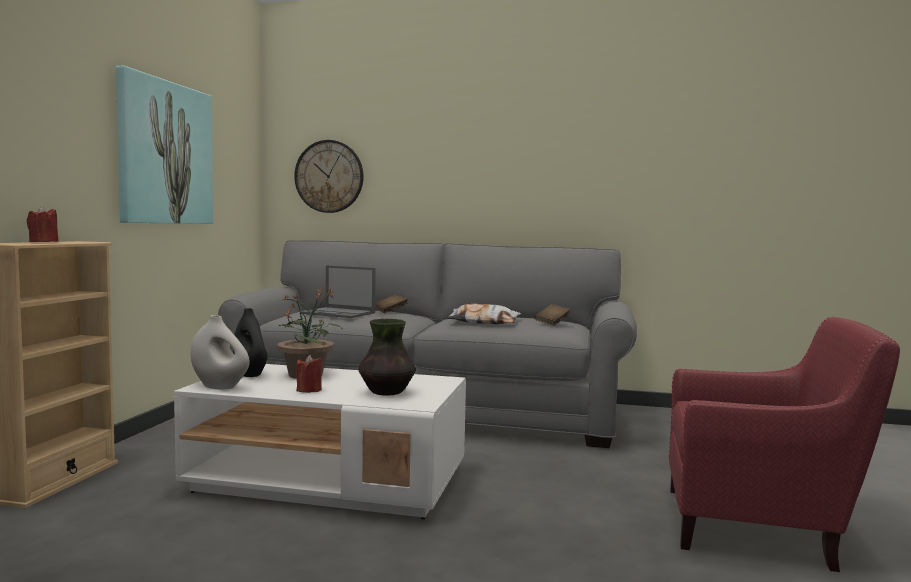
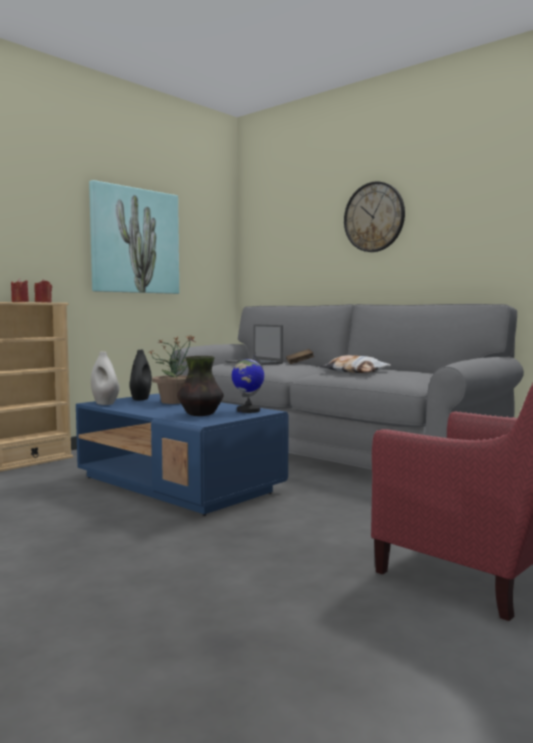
camera: 30 degrees right, 0 degrees up
white coffee table [174,364,466,519] -> blue coffee table [76,394,289,516]
wall clock [294,140,364,213] -> wall clock moved to [344,181,405,252]
red candle [296,355,322,393] -> red candle moved to [34,279,52,303]
brown book [535,304,570,326] -> none
none -> globe [232,355,264,413]

